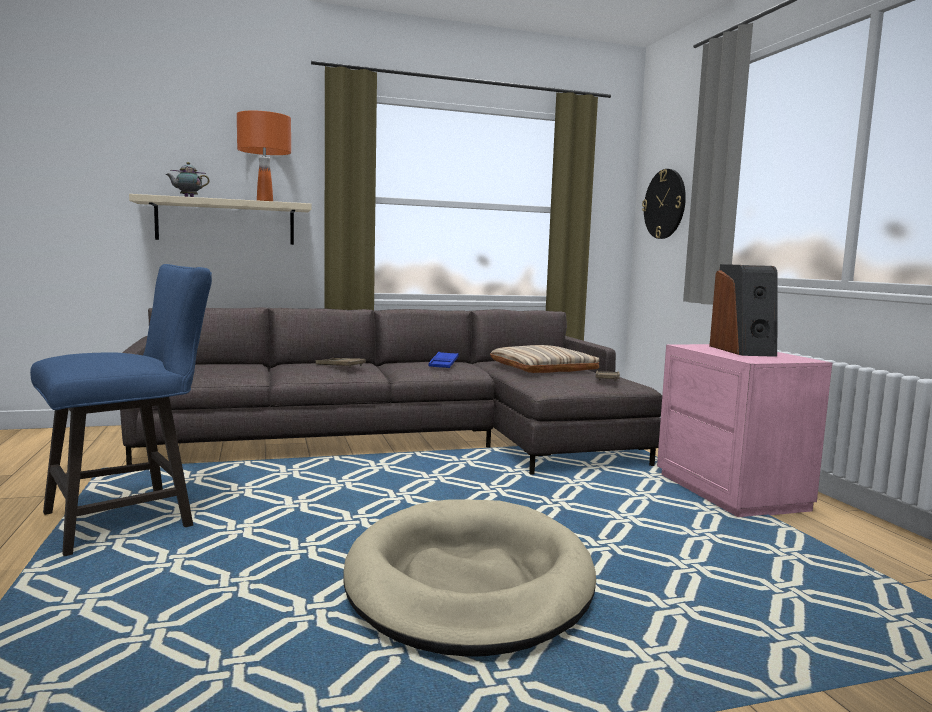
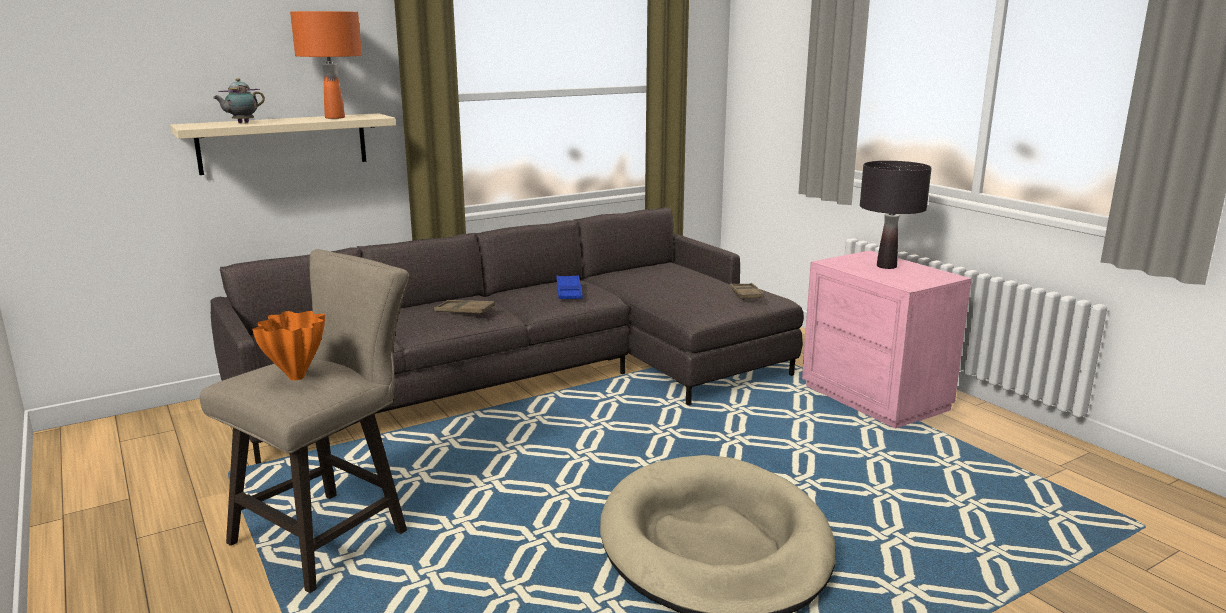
camera: 15 degrees left, 10 degrees up
blue stool [30,264,212,556] -> beige stool [200,249,409,593]
beige pillow [490,345,600,373] -> none
wall clock [642,169,686,239] -> none
speaker [709,264,778,357] -> black table lamp [860,161,932,269]
none -> orange vase [252,311,325,380]

